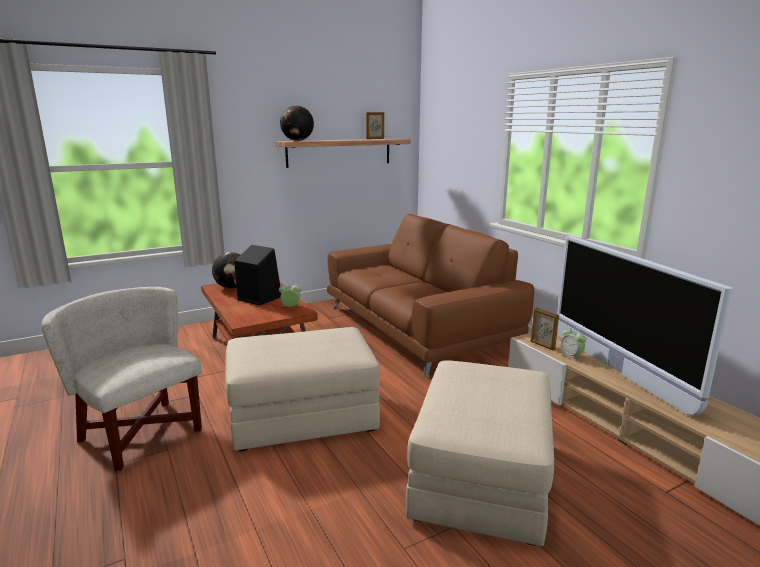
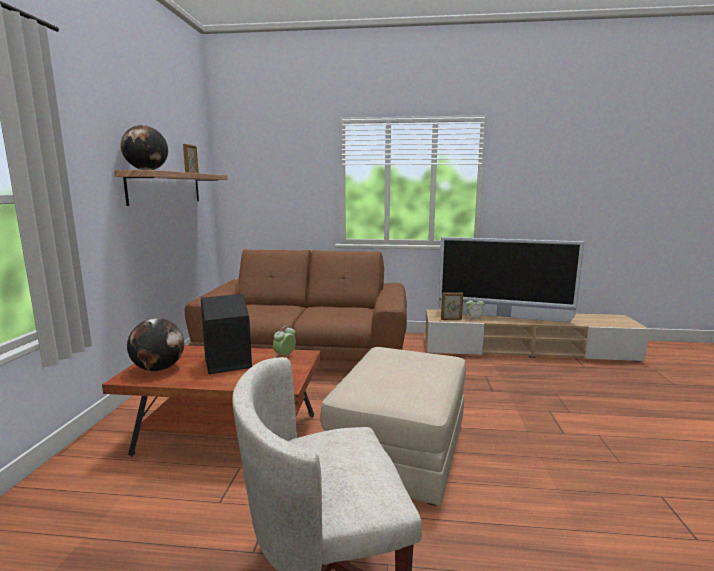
camera: 55 degrees left, 5 degrees down
beige ottoman [406,360,554,546] -> none

